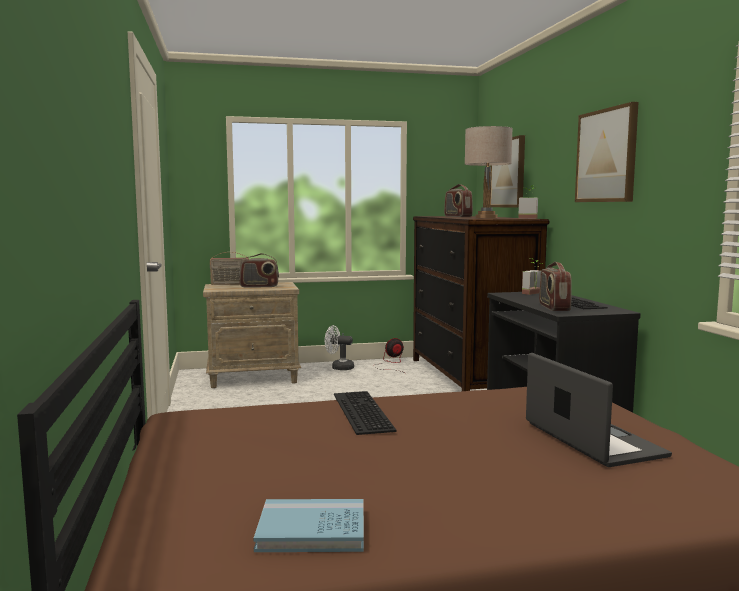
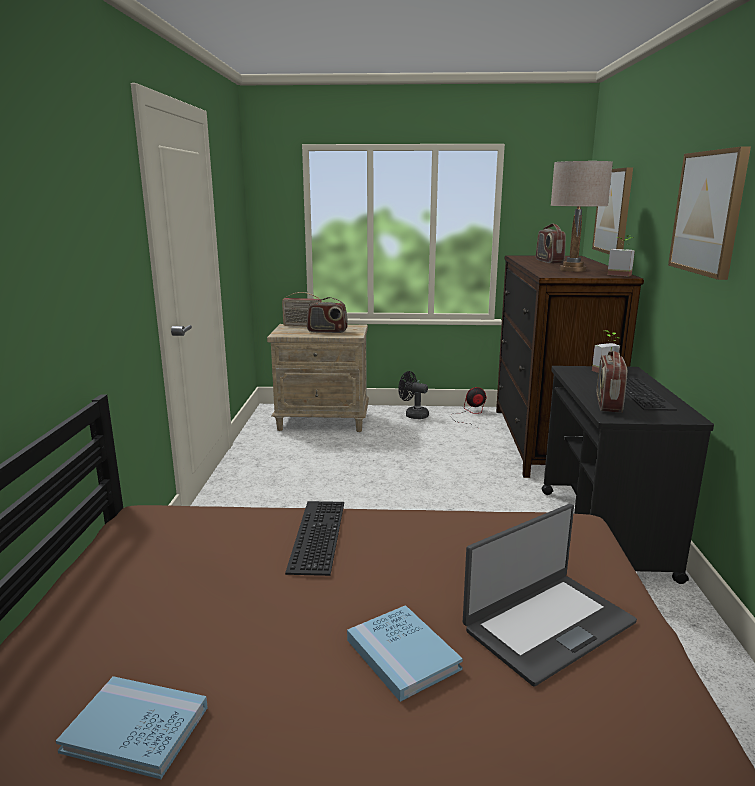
camera: 15 degrees right, 10 degrees up
white fan [325,325,354,370] -> black fan [398,371,429,419]
laptop [526,353,672,467] -> laptop turned 60 degrees clockwise [463,504,637,687]
none -> blue book [347,605,463,702]

